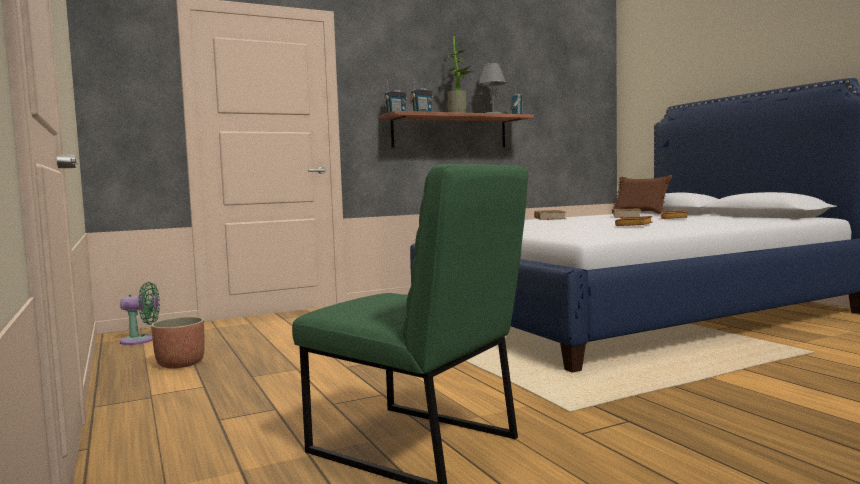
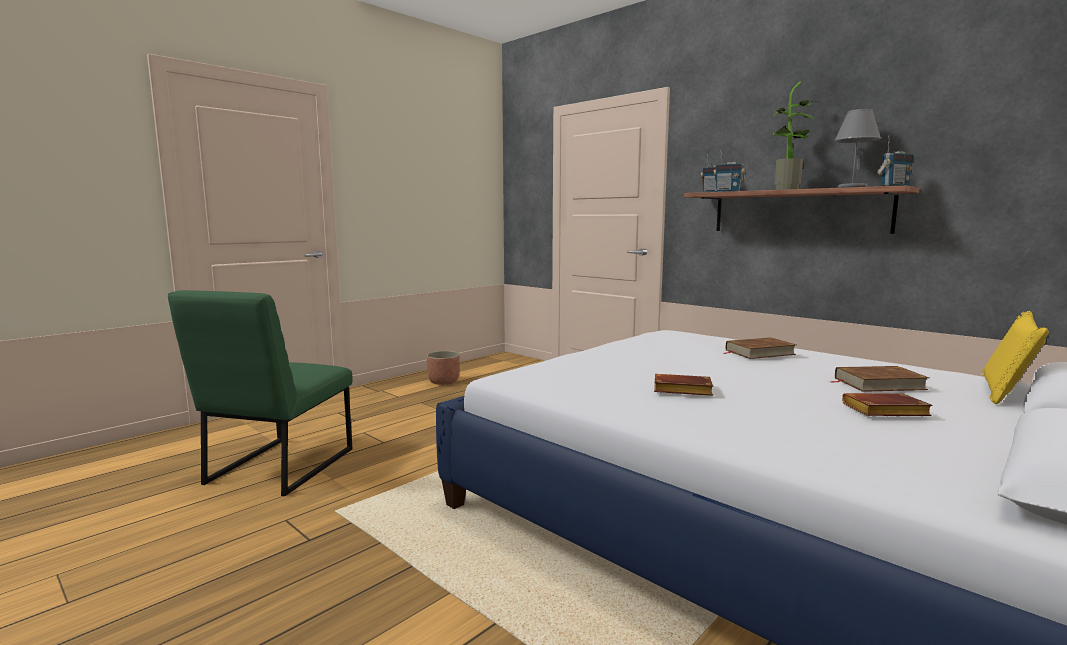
camera: 70 degrees right, 5 degrees up
green fan [120,282,160,345] -> none
brown pillow [612,175,672,214] -> yellow pillow [981,311,1049,404]

